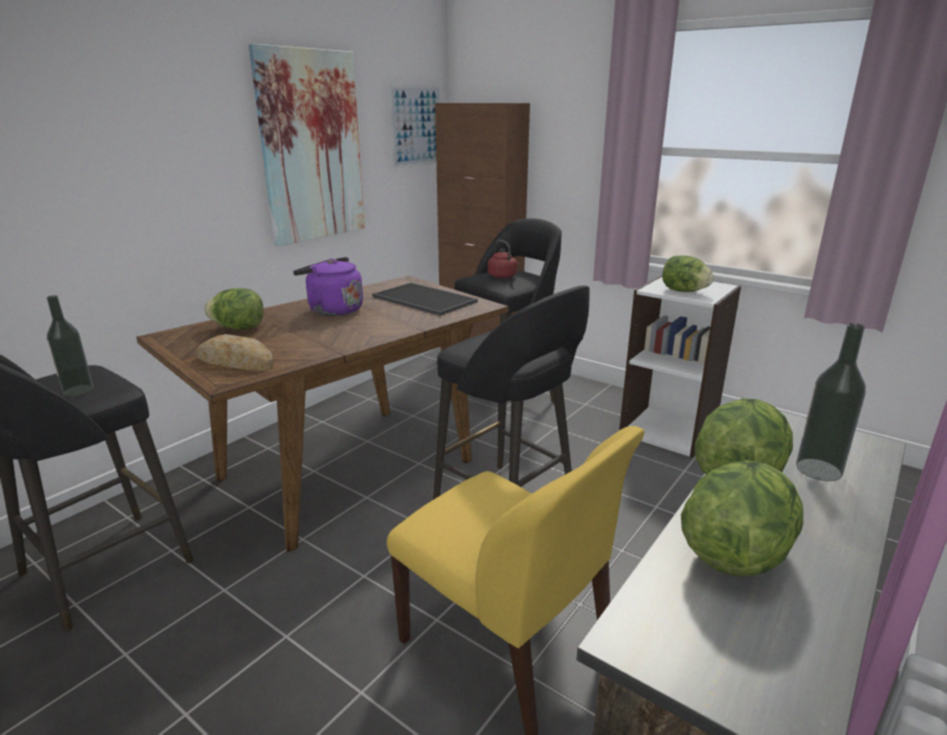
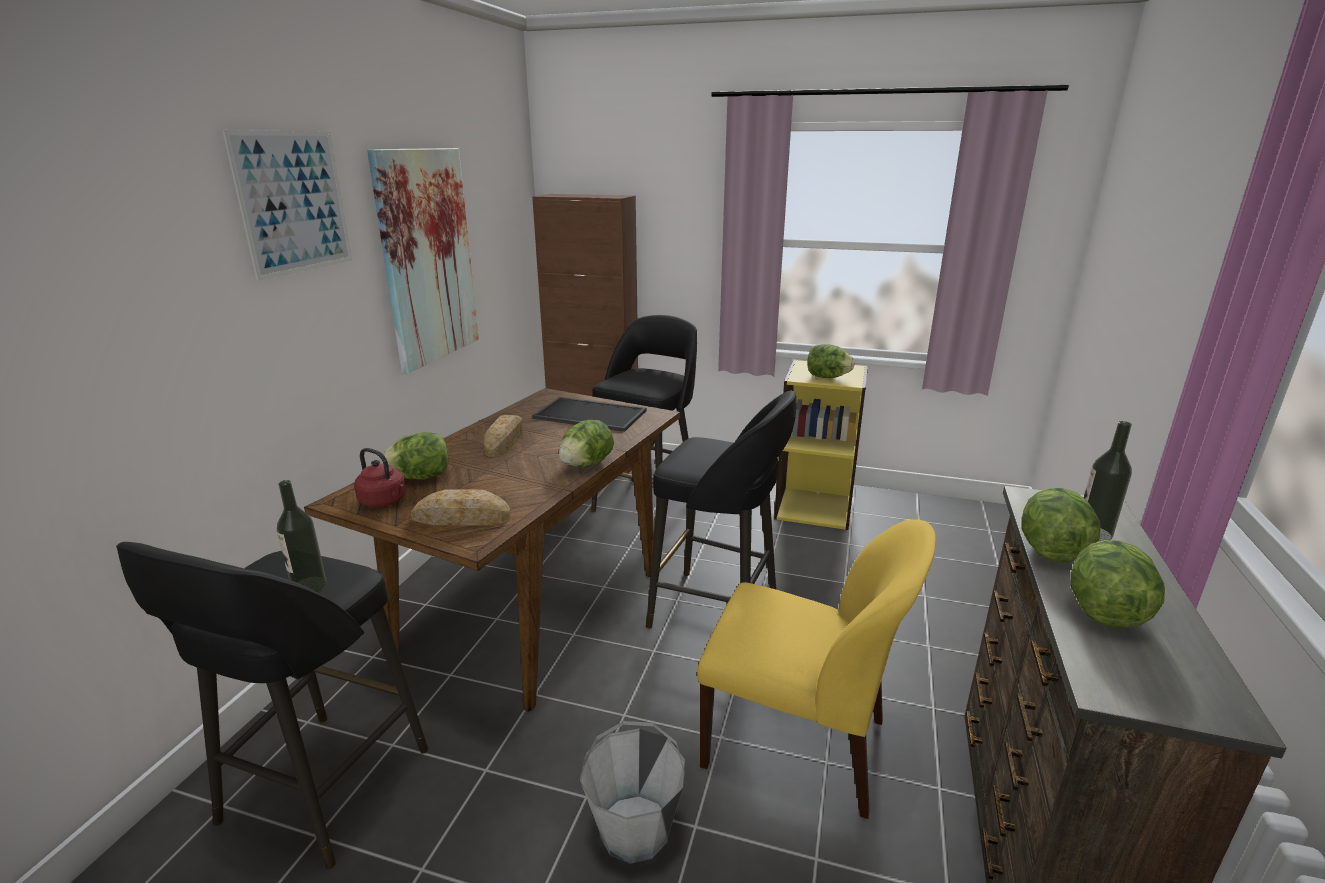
camera: 20 degrees left, 0 degrees up
purple kettle [293,257,363,316] -> bread [484,415,523,457]
picture [389,84,441,169] -> picture moved to [222,130,352,281]
red kettle [488,240,519,278] -> red kettle moved to [354,448,406,507]
white bookcase [619,275,741,458] -> yellow bookcase [774,360,868,530]
none -> lettuce [559,420,614,467]
none -> grey bucket [580,721,685,864]

